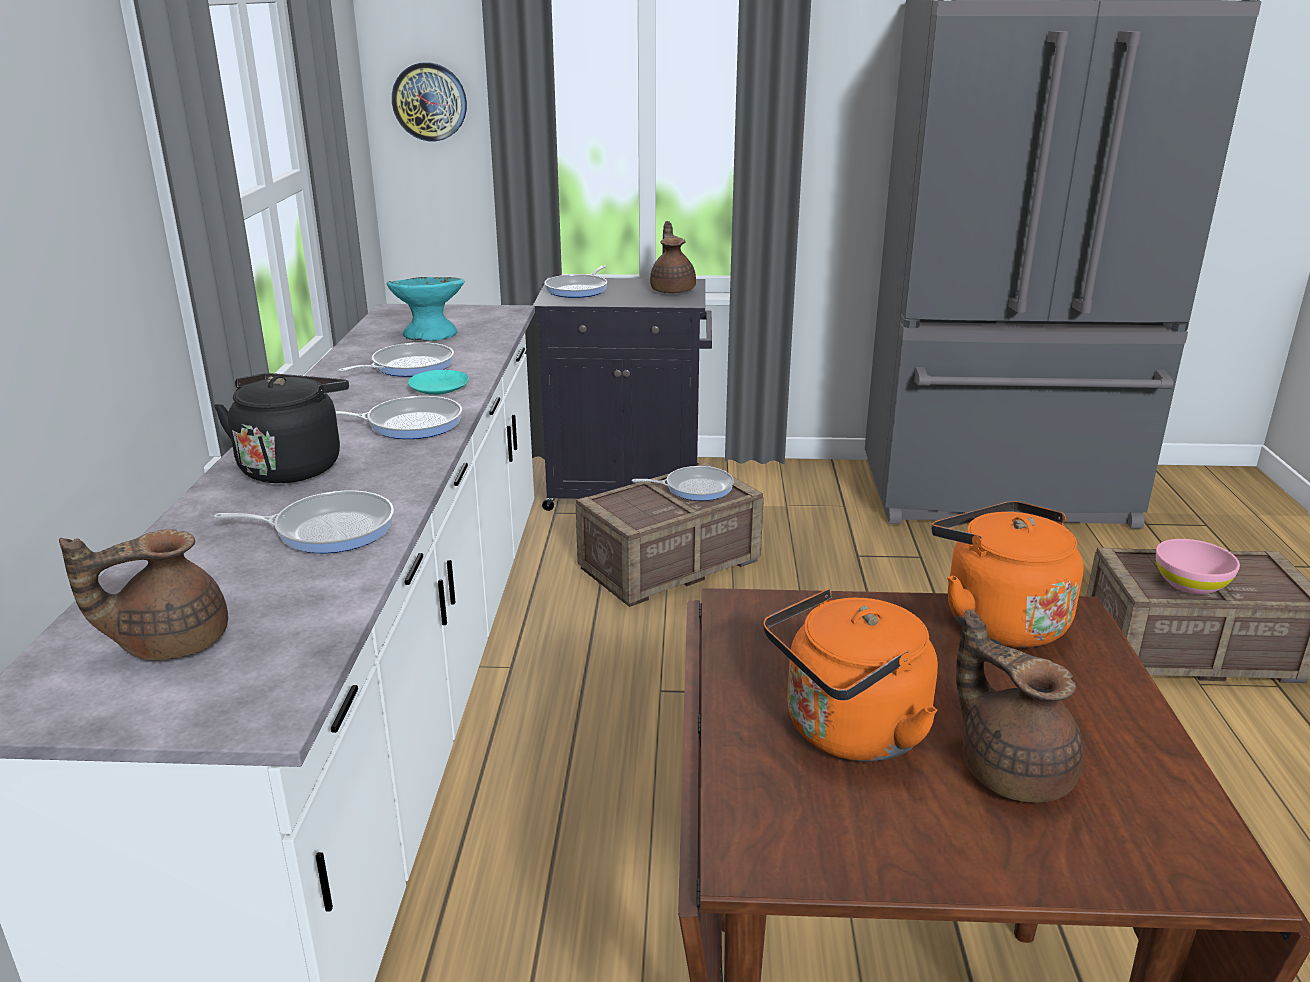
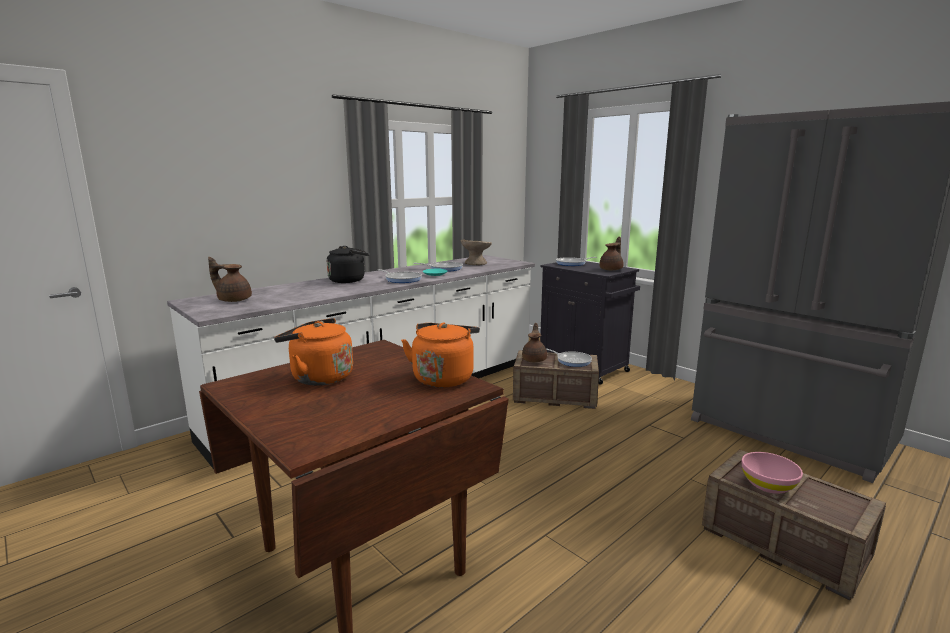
camera: 45 degrees right, 10 degrees down
frying pan [214,491,394,553] -> none
turquoise bowl [387,277,465,341] -> beige bowl [460,240,492,265]
wall clock [392,62,467,141] -> none
brown teapot [956,609,1084,803] -> brown teapot moved to [522,323,547,362]

